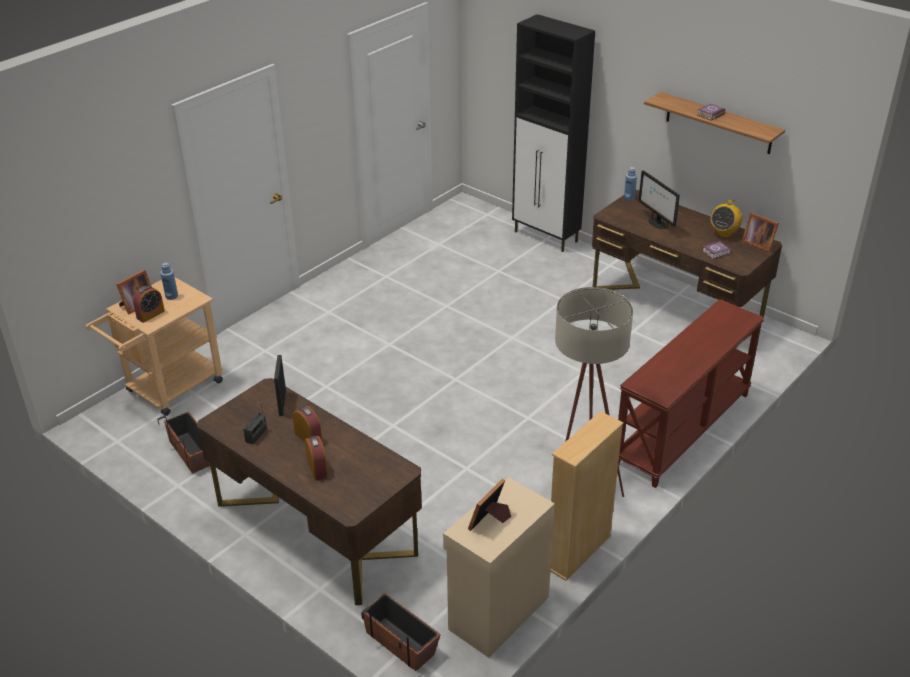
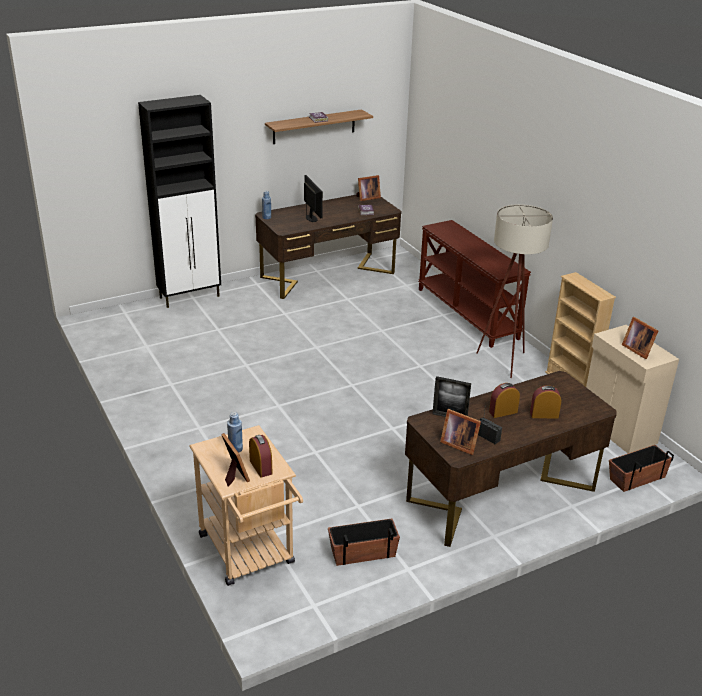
camera: 70 degrees left, 5 degrees down
monitor [638,170,680,229] -> monitor turned 105 degrees counterclockwise [304,175,323,222]
radio [710,200,742,237] -> none
none -> picture frame [440,409,481,455]

